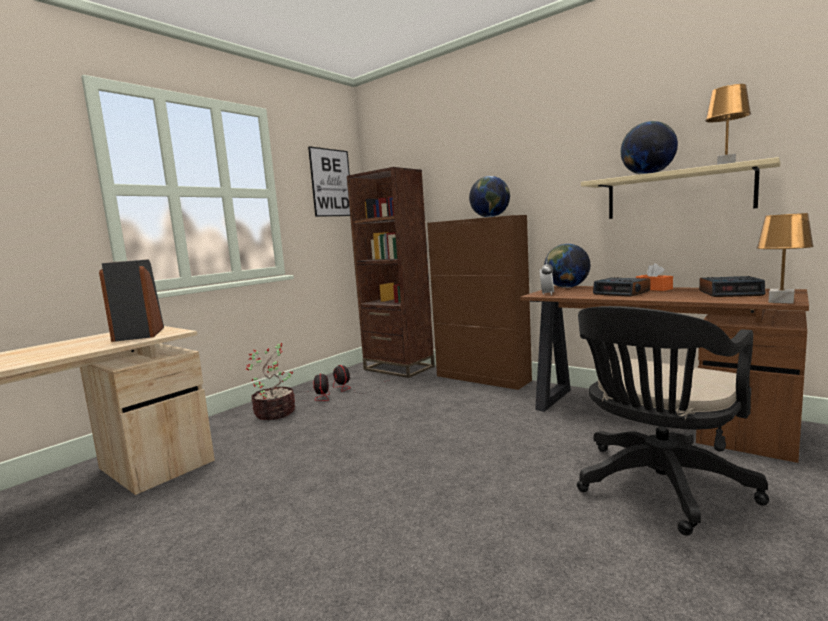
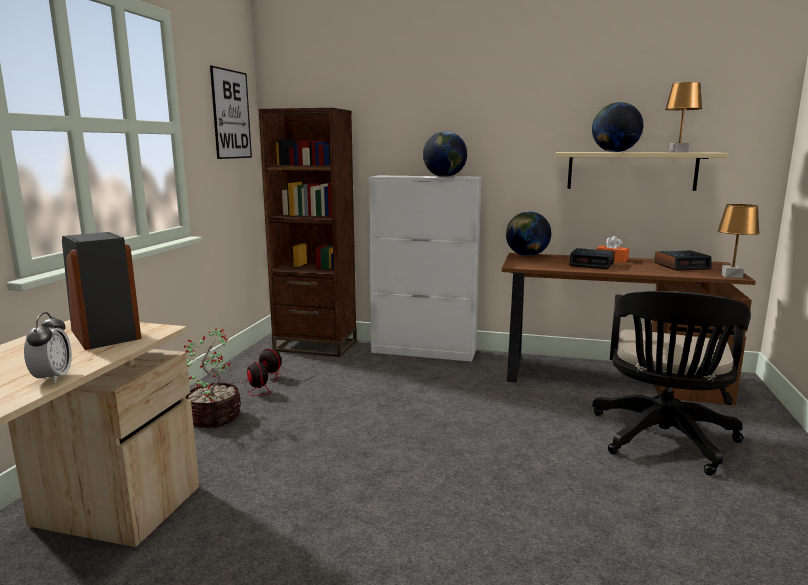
camera: 25 degrees left, 5 degrees up
brown cabinet [427,215,532,390] -> white cabinet [368,176,482,362]
alarm clock [540,260,554,295] -> alarm clock moved to [24,312,72,383]

